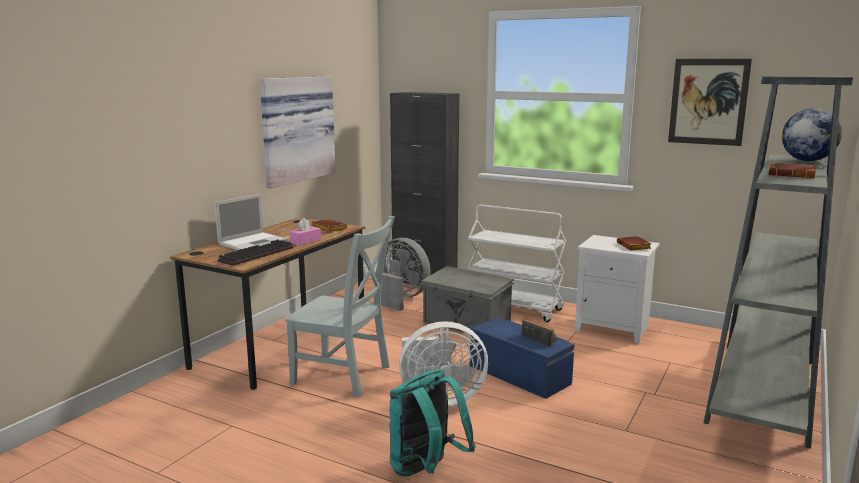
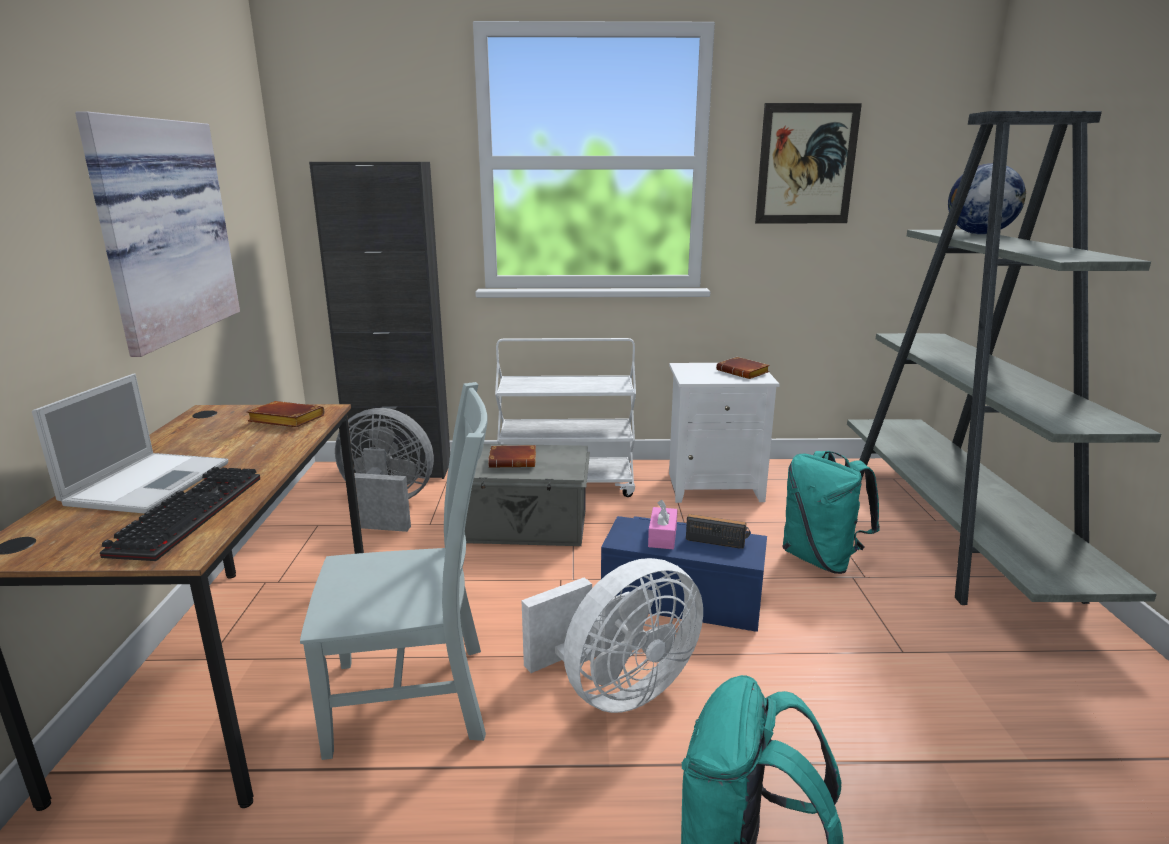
camera: 30 degrees left, 5 degrees up
pink tissue box [289,218,321,246] -> pink tissue box moved to [648,500,678,549]
brown book [768,162,816,178] -> brown book moved to [488,445,536,468]
none -> turquoise backpack [783,451,880,574]

